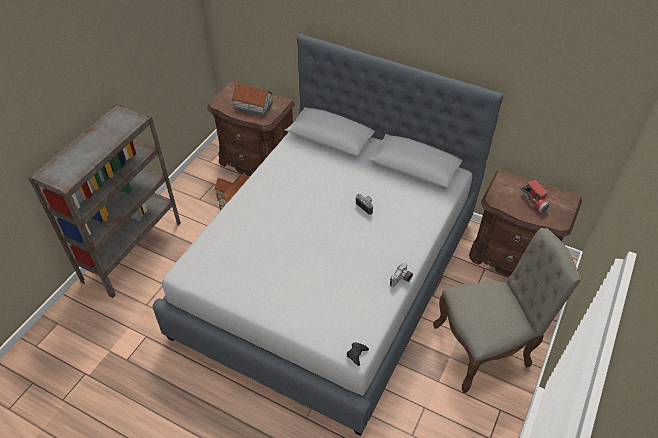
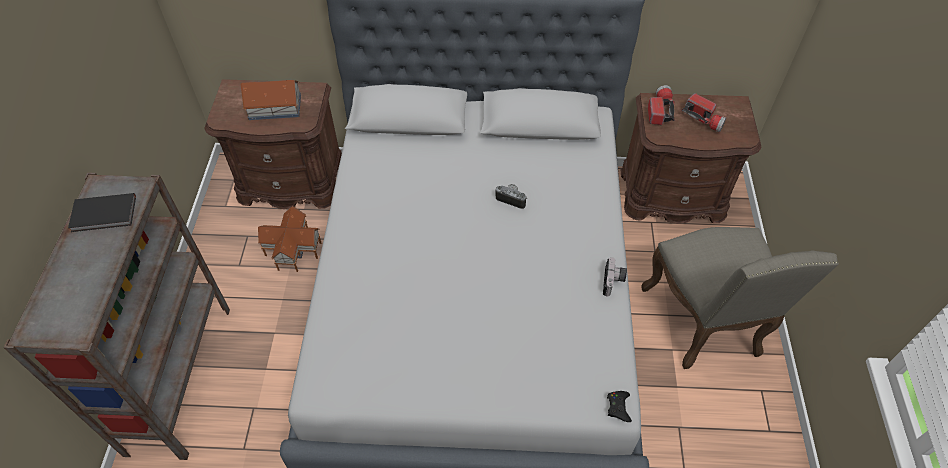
camera: 25 degrees left, 5 degrees up
grey chair [433,228,582,393] -> grey chair turned 120 degrees clockwise [642,227,839,369]
none -> black book [68,193,136,232]
none -> flashlight [648,85,675,125]

